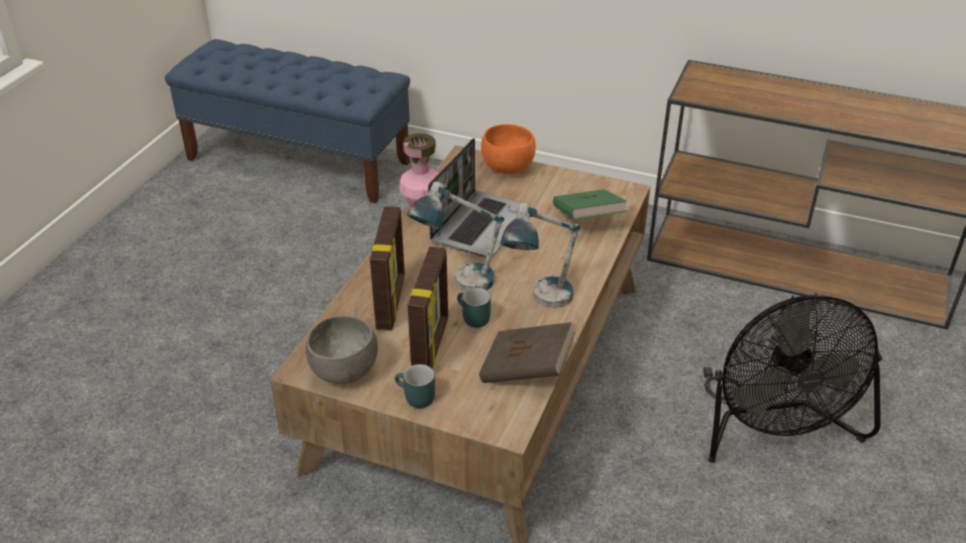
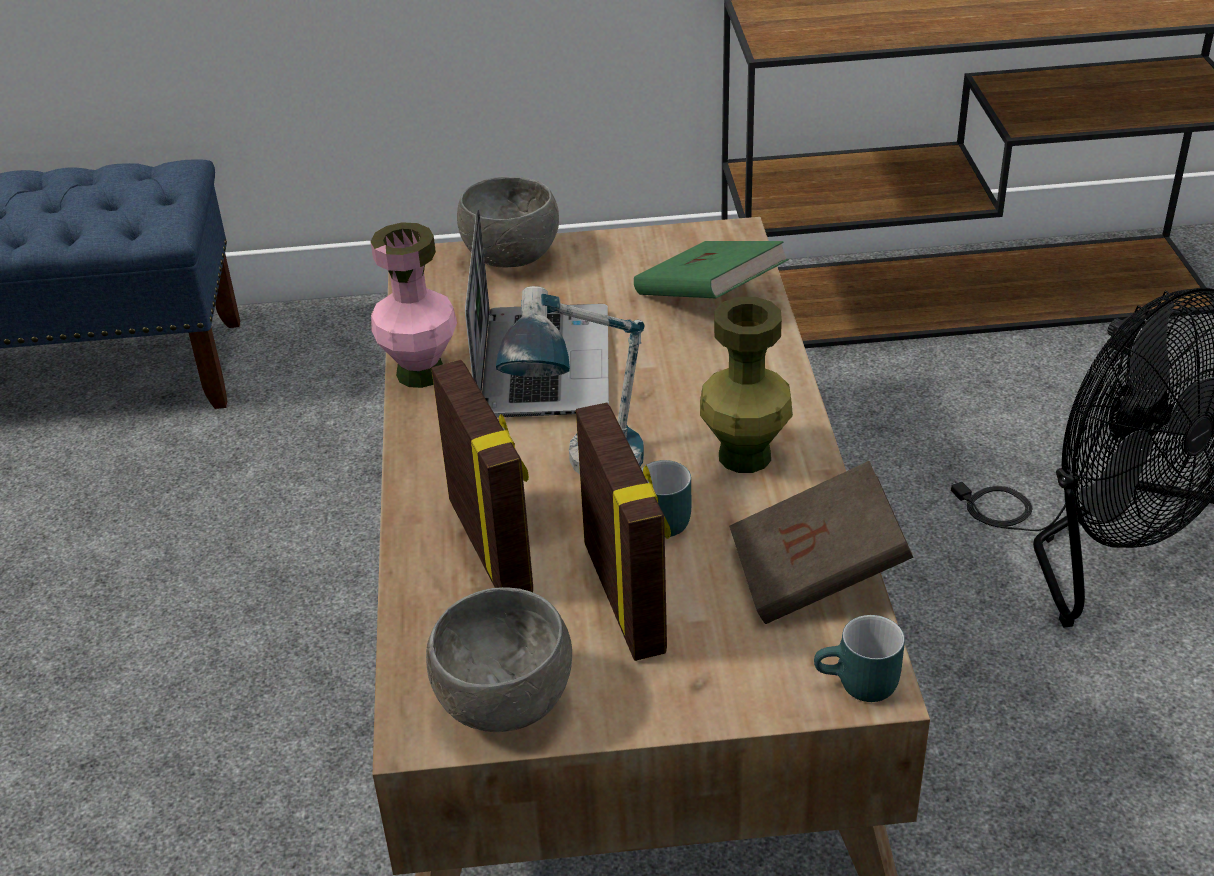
camera: 25 degrees left, 0 degrees up
turquoise mug [395,364,435,408] -> turquoise mug moved to [814,615,905,702]
orange bowl [481,124,536,174] -> grey bowl [457,177,559,268]
table lamp [500,203,580,308] -> green vase [700,297,793,473]

